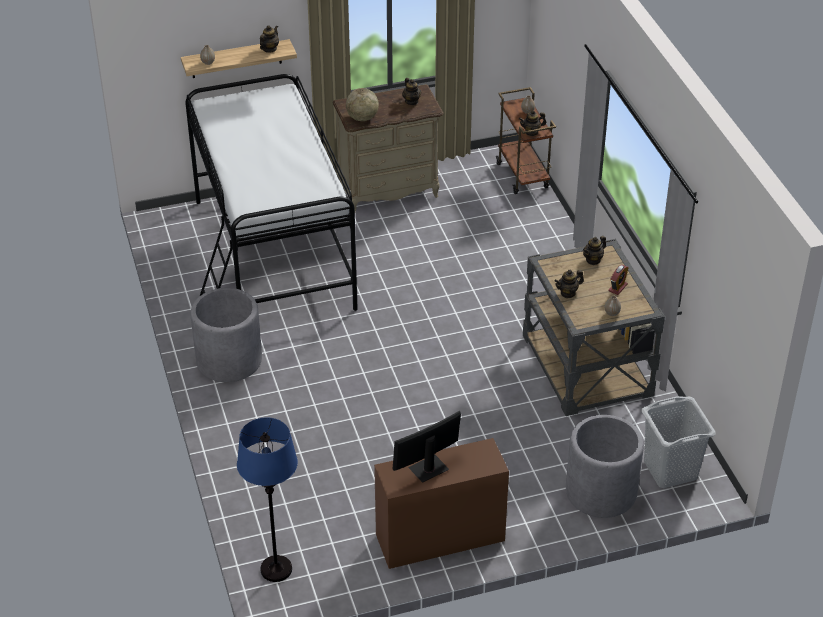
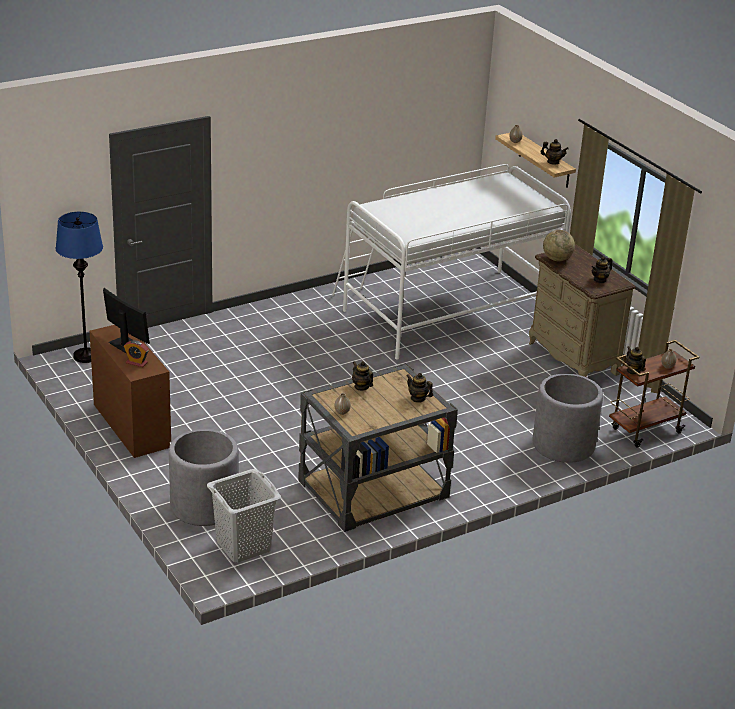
camera: 75 degrees right, 10 degrees down
black bed [185,74,358,311] -> white bed [332,164,571,360]
grey planter [190,288,262,382] -> grey planter moved to [533,374,603,463]
alarm clock [608,265,629,295] -> alarm clock moved to [124,340,149,367]

